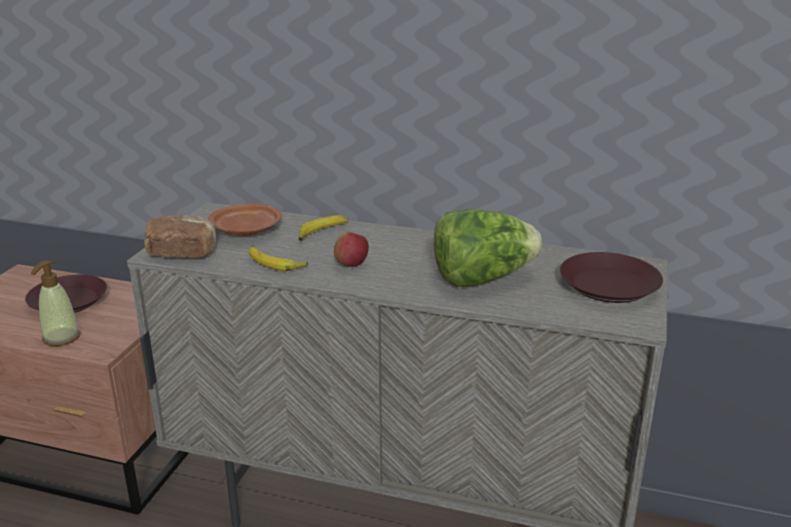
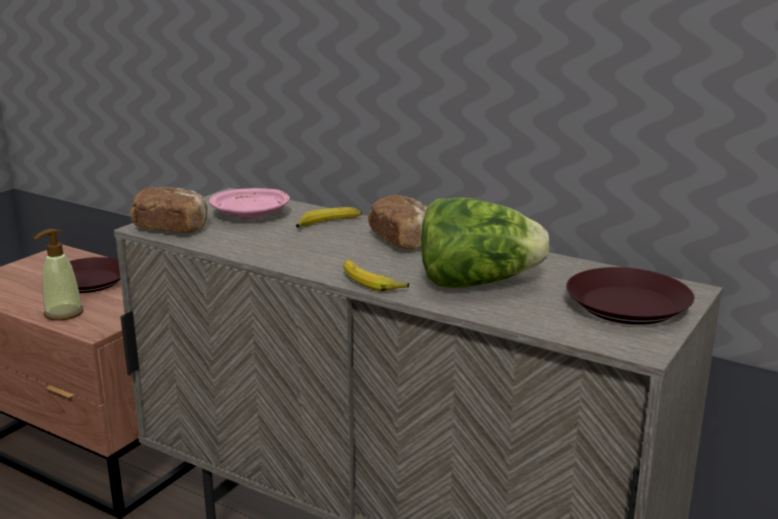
camera: 15 degrees right, 5 degrees down
brown plate [208,204,282,236] -> pink plate [209,188,290,219]
banana [249,246,308,271] -> banana moved to [343,259,409,292]
apple [334,232,369,267] -> none
none -> bread [368,195,427,250]

